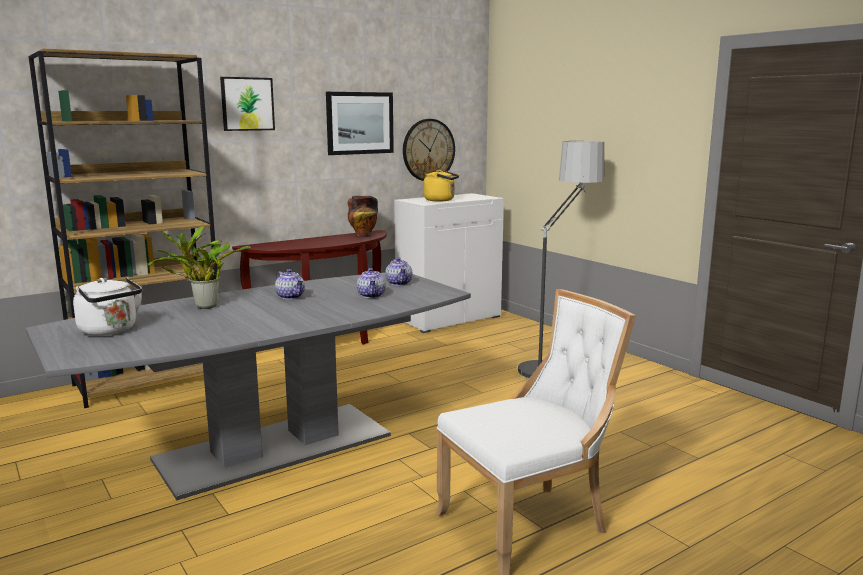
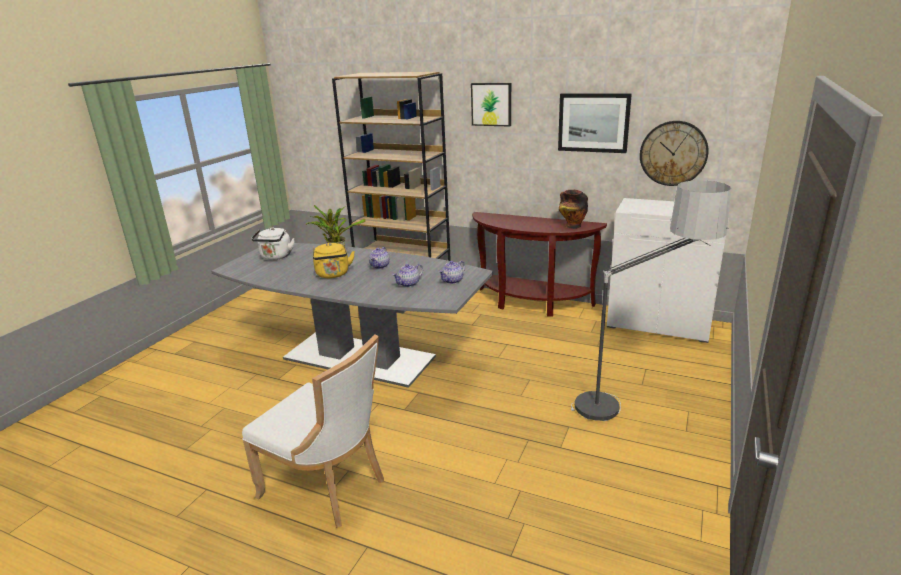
camera: 60 degrees right, 10 degrees up
yellow kettle [423,170,459,202] -> yellow kettle moved to [313,243,355,278]

